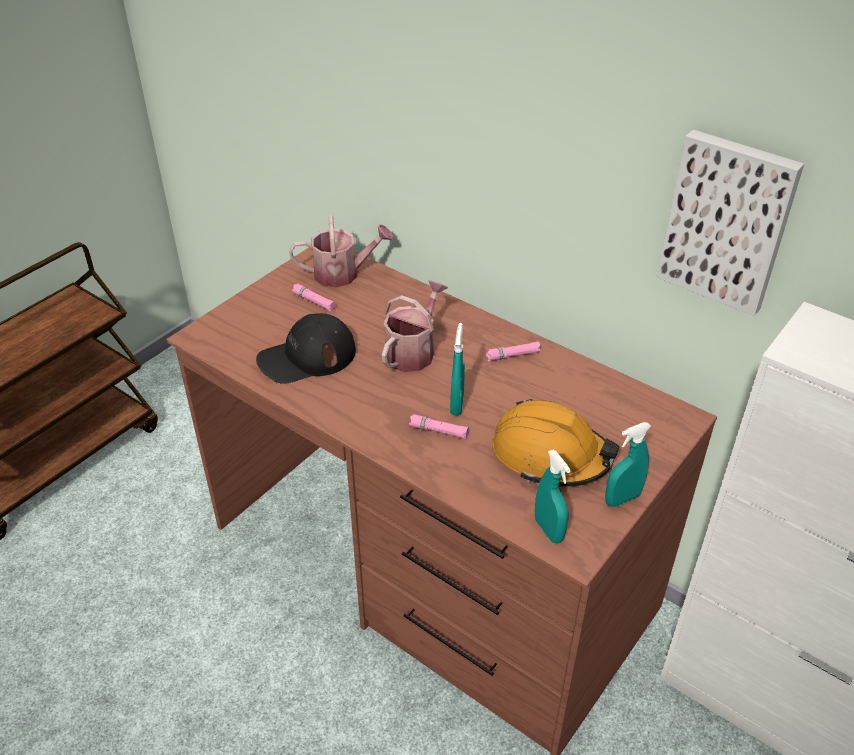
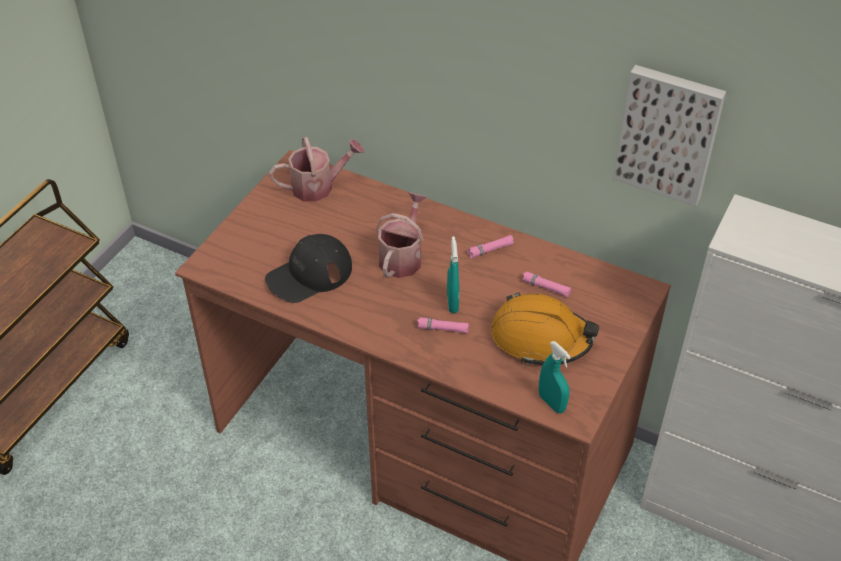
camera: 10 degrees left, 5 degrees up
pink flashlight [292,284,336,311] -> pink flashlight moved to [522,271,571,297]
turquoise spray bottle [605,422,651,507] -> none

